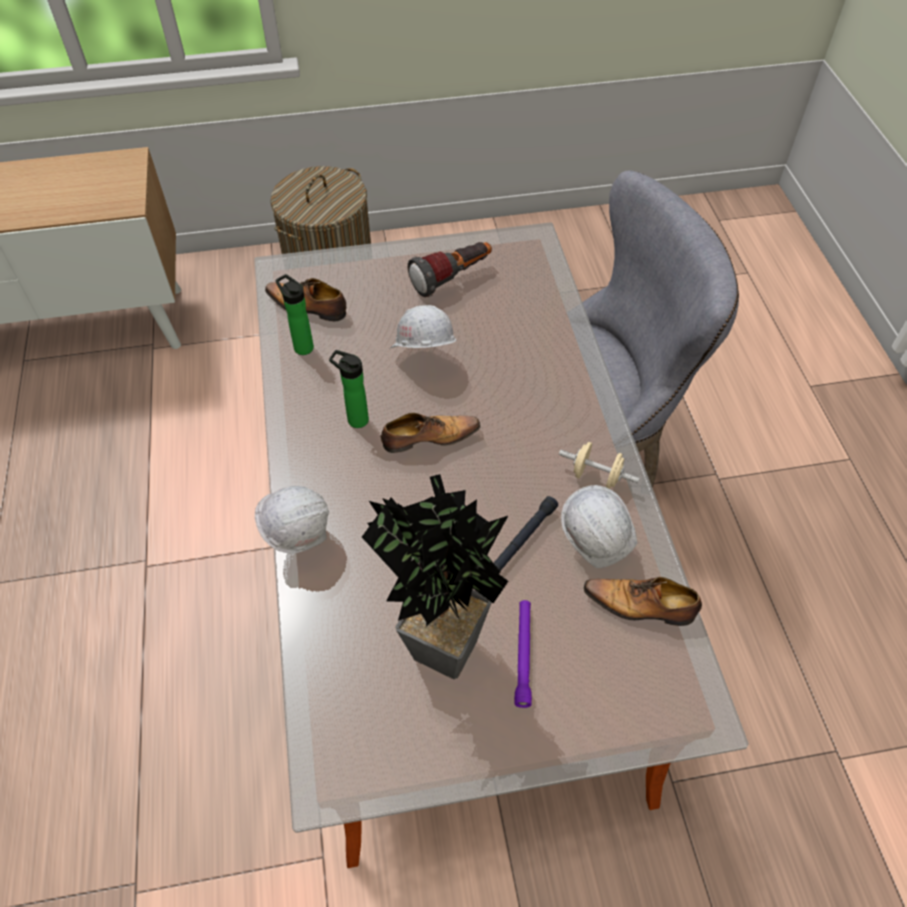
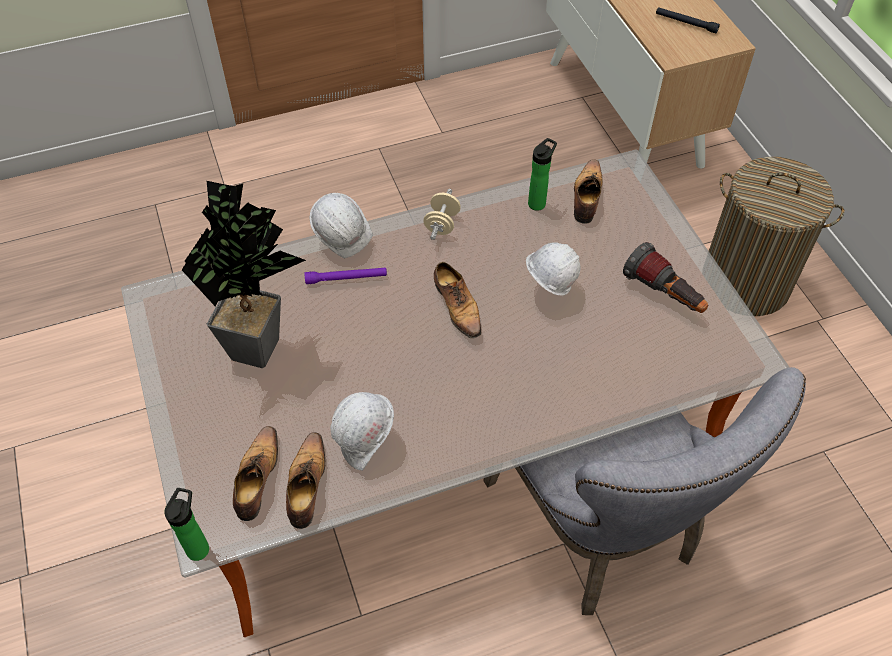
camera: 80 degrees right, 0 degrees up
bottle [329,350,369,428] -> bottle moved to [165,488,209,561]
black flashlight [494,496,558,571] -> black flashlight moved to [656,7,720,33]
purple flashlight [514,600,532,708] -> purple flashlight moved to [305,267,387,284]
beige dumbbell [559,442,640,489] -> beige dumbbell moved to [424,189,461,240]
none -> shoe [233,426,278,521]

